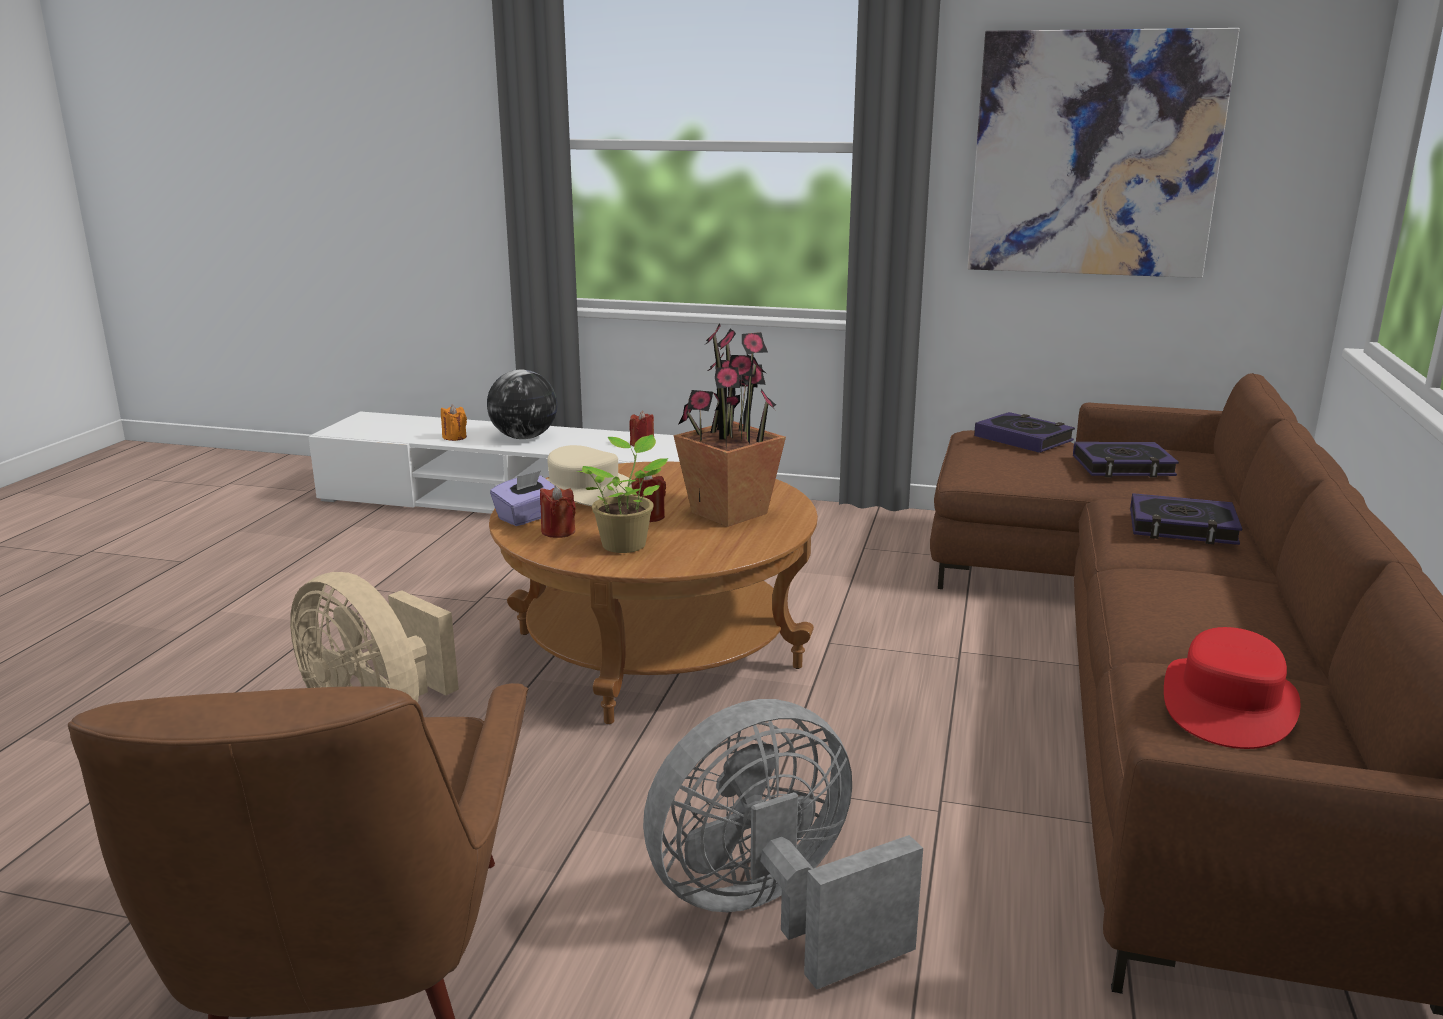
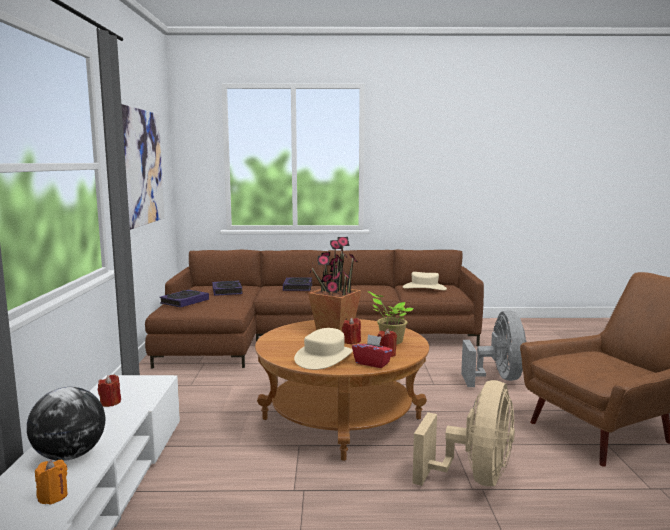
camera: 105 degrees left, 10 degrees down
purple tissue box [490,471,555,526] -> red tissue box [352,334,393,368]
grey fan [643,699,923,990] -> grey fan turned 135 degrees counterclockwise [461,310,526,387]
red hat [1164,627,1300,749] -> beige hat [403,272,447,290]

